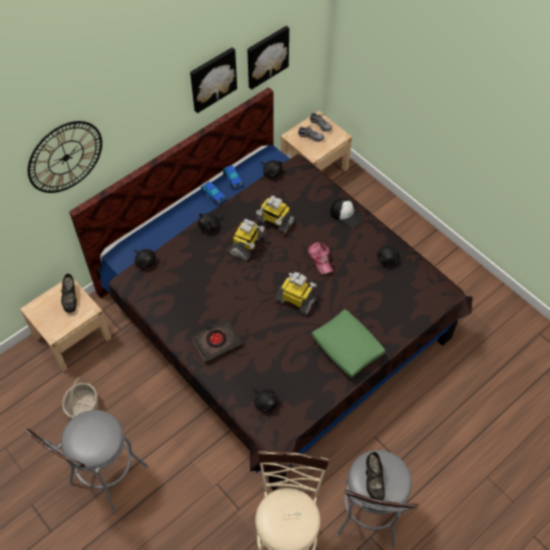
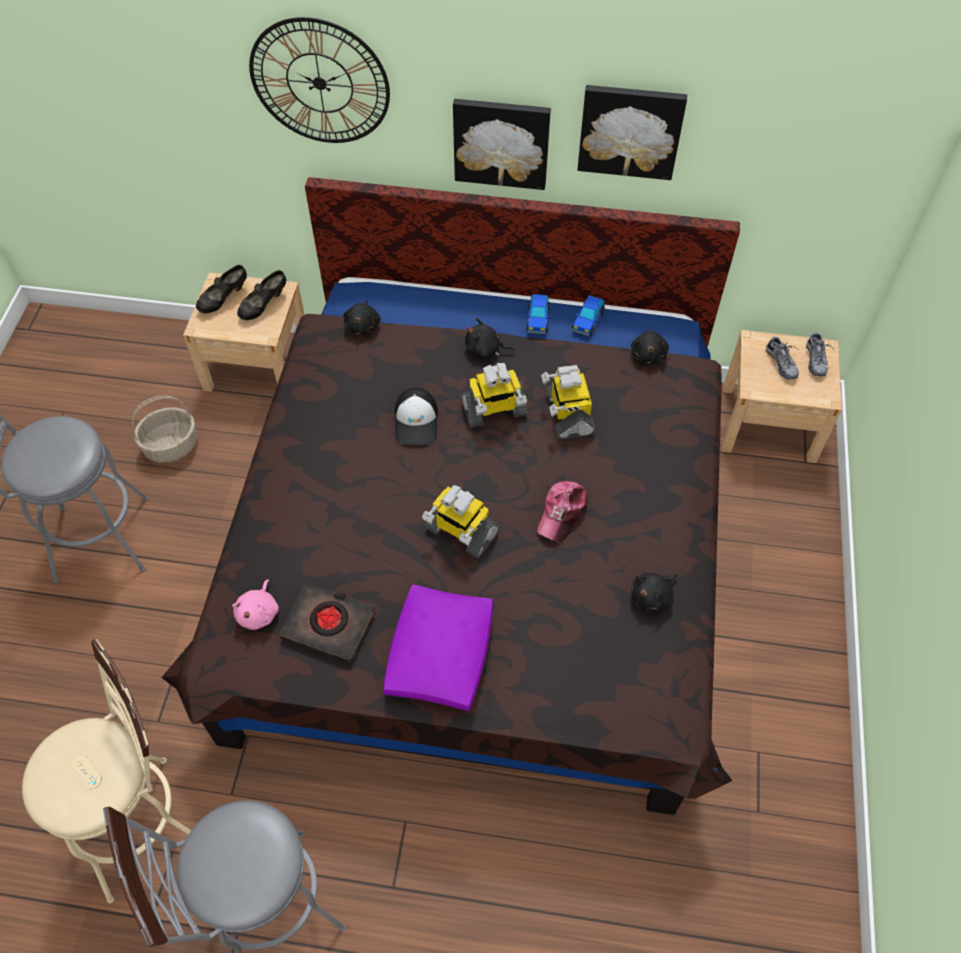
camera: 50 degrees right, 0 degrees up
black book [191,319,242,363] -> black book moved to [279,583,376,663]
picture [247,26,289,90] -> picture moved to [453,99,551,190]
black plush toy [253,388,279,412] -> pink plush toy [232,580,279,630]
toy robot [275,272,317,315] -> toy robot turned 135 degrees clockwise [422,485,500,559]
green pillow [311,309,386,378] -> purple pillow [383,584,493,711]
cap [330,198,364,227] -> cap moved to [395,388,438,445]
black shoe [366,452,385,500] -> black shoe moved to [196,265,247,313]

